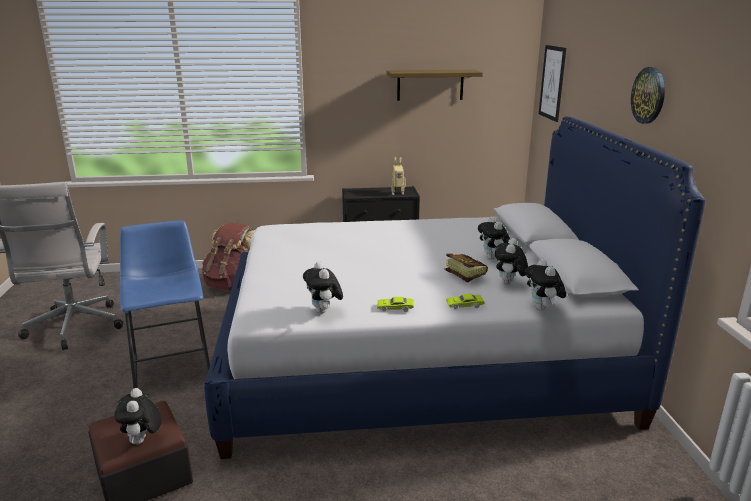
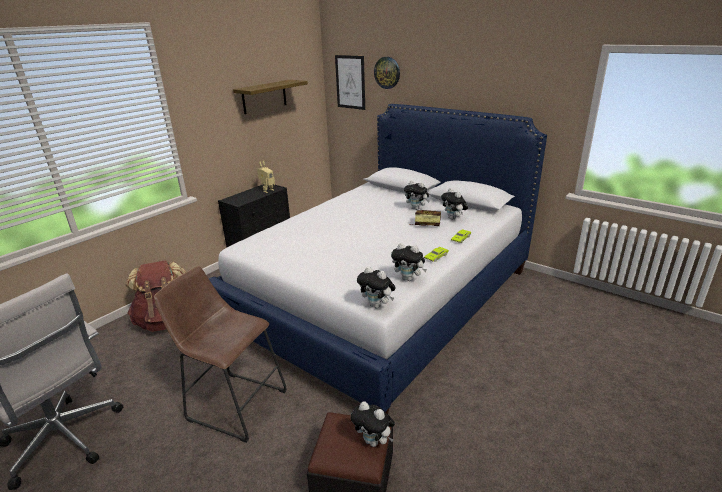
camera: 45 degrees left, 5 degrees up
blue stool [120,220,210,389] -> brown stool [154,266,287,443]
plush toy [525,259,566,310] -> plush toy moved to [357,266,395,308]
wall clock [631,67,665,124] -> wall clock moved to [374,57,400,89]

